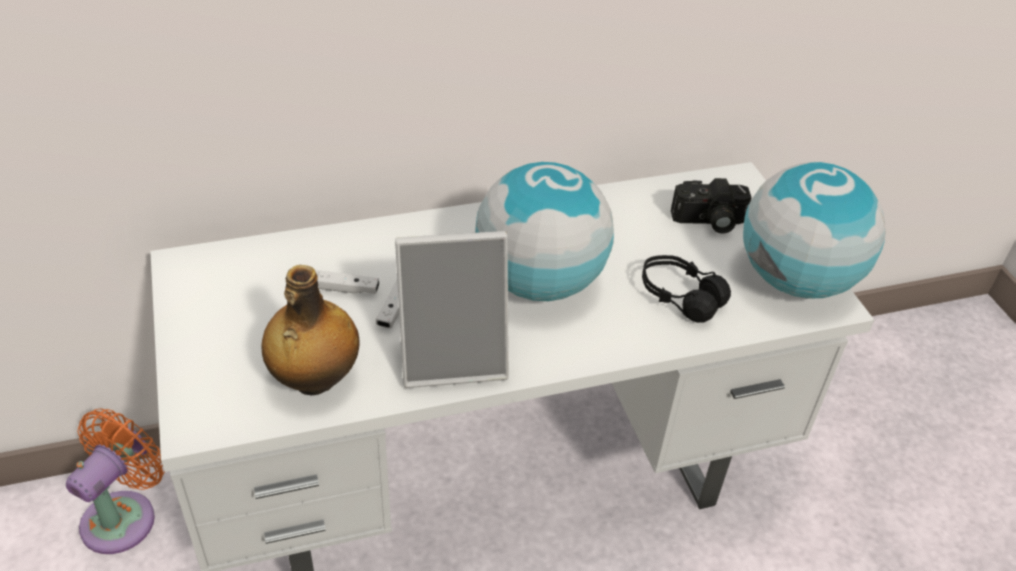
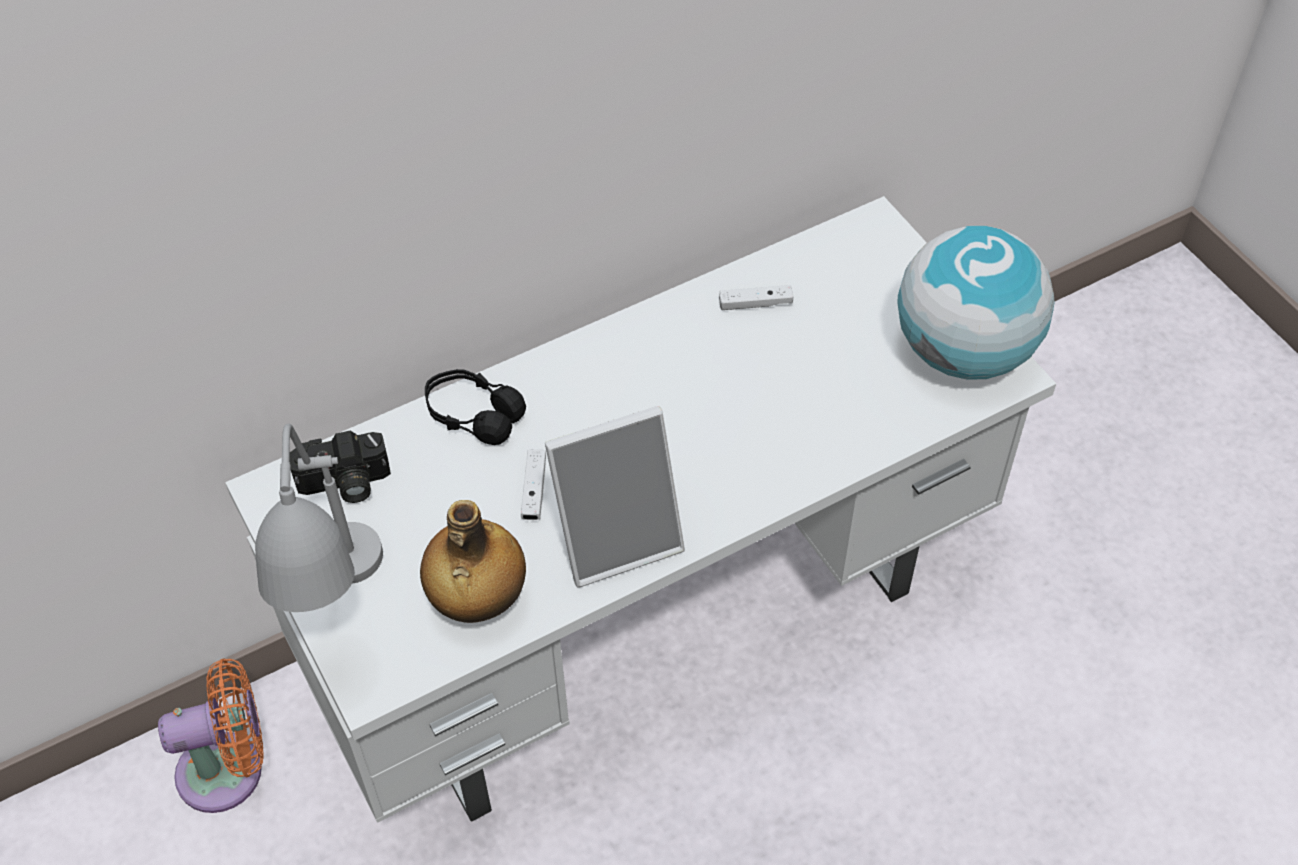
camera: 10 degrees left, 10 degrees up
orange fan [66,408,165,554] -> orange fan turned 60 degrees clockwise [158,658,264,813]
white game controller [315,270,379,294] -> white game controller moved to [719,285,793,310]
globe [475,162,614,301] -> none
black headphones [642,255,731,323] -> black headphones moved to [425,369,526,445]
camera [671,178,752,234] -> camera moved to [289,431,391,503]
none -> grey table lamp [255,424,383,612]

